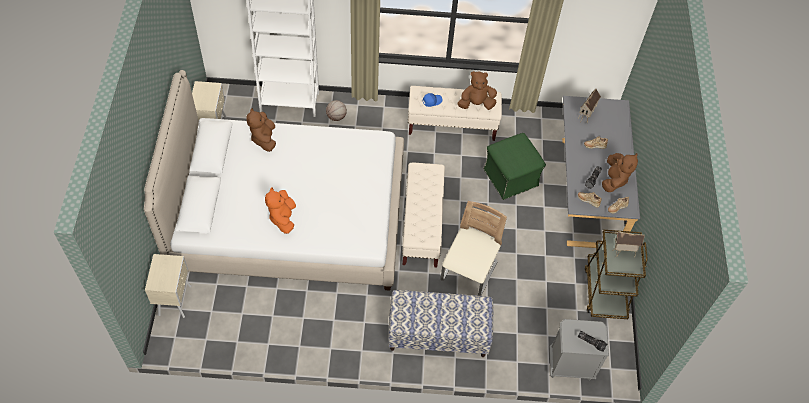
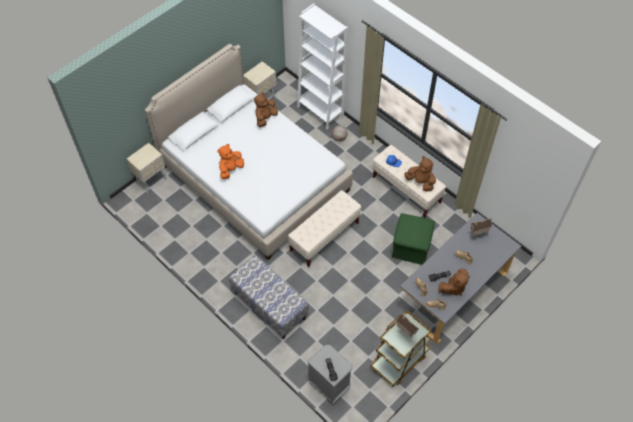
camera: 45 degrees right, 0 degrees up
beige chair [440,201,507,296] -> none

